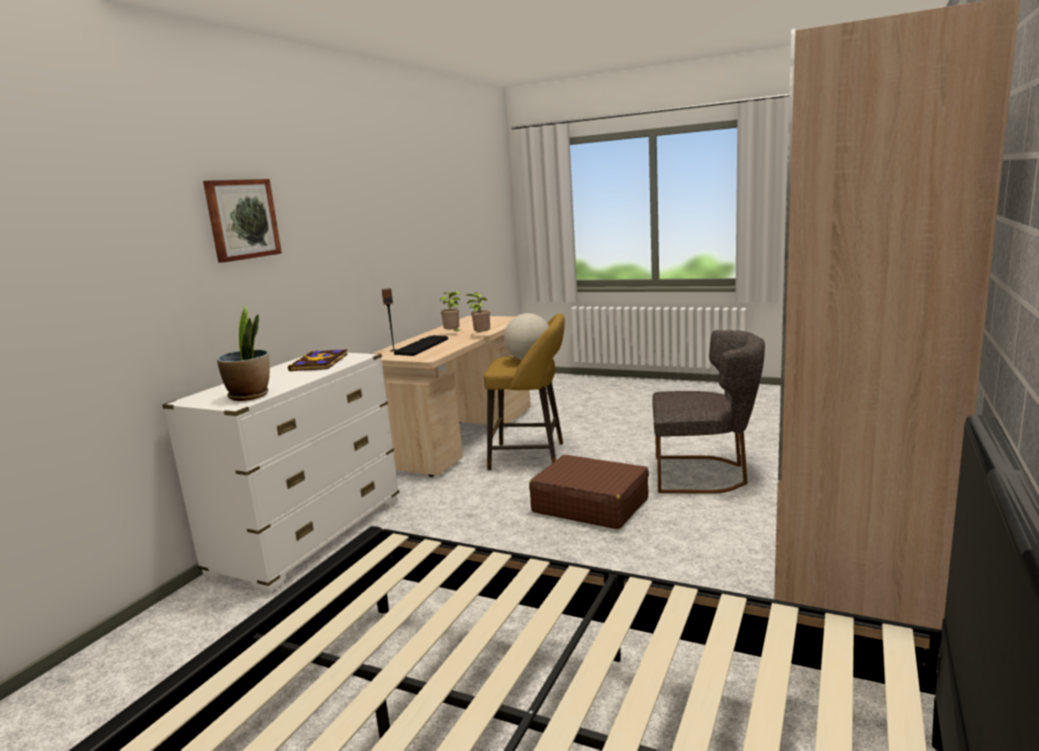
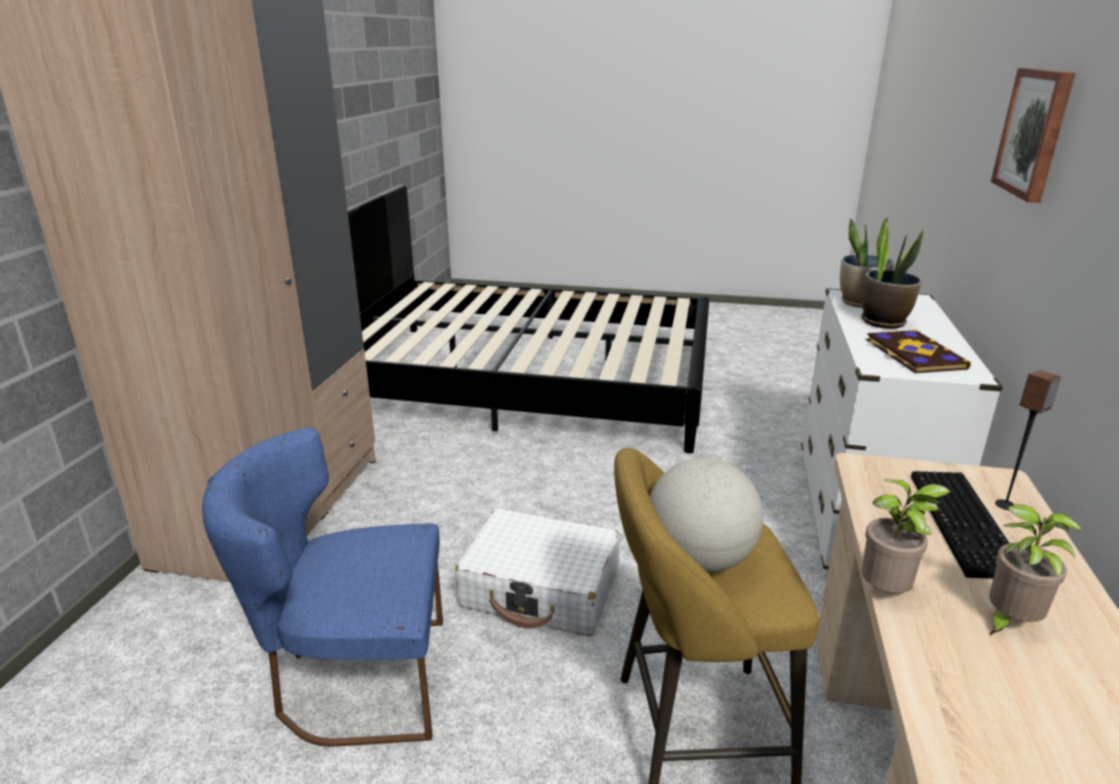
camera: 165 degrees right, 10 degrees up
brown suitcase [529,455,649,529] -> white suitcase [455,508,620,636]
grey chair [652,330,765,494] -> blue chair [202,427,443,747]
none -> potted plant [861,221,924,329]

